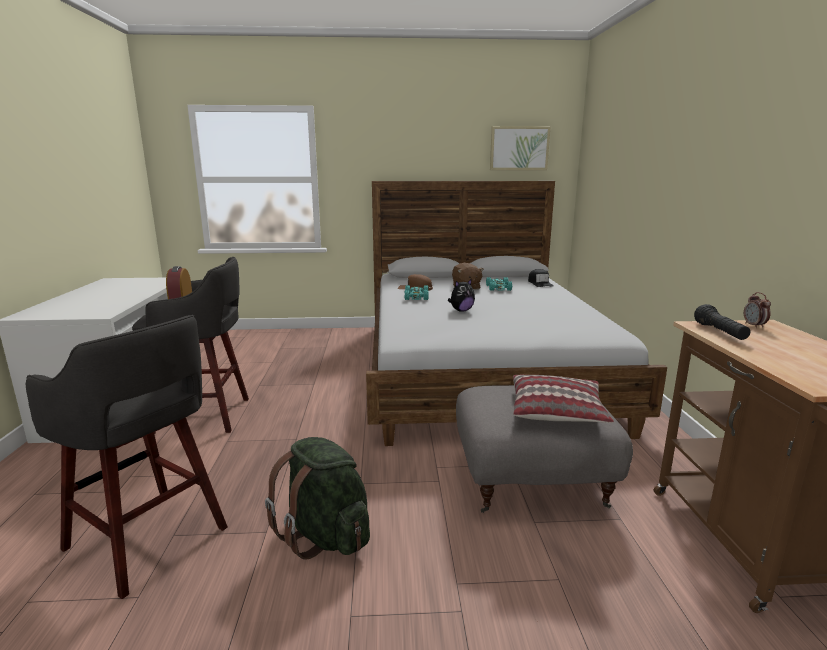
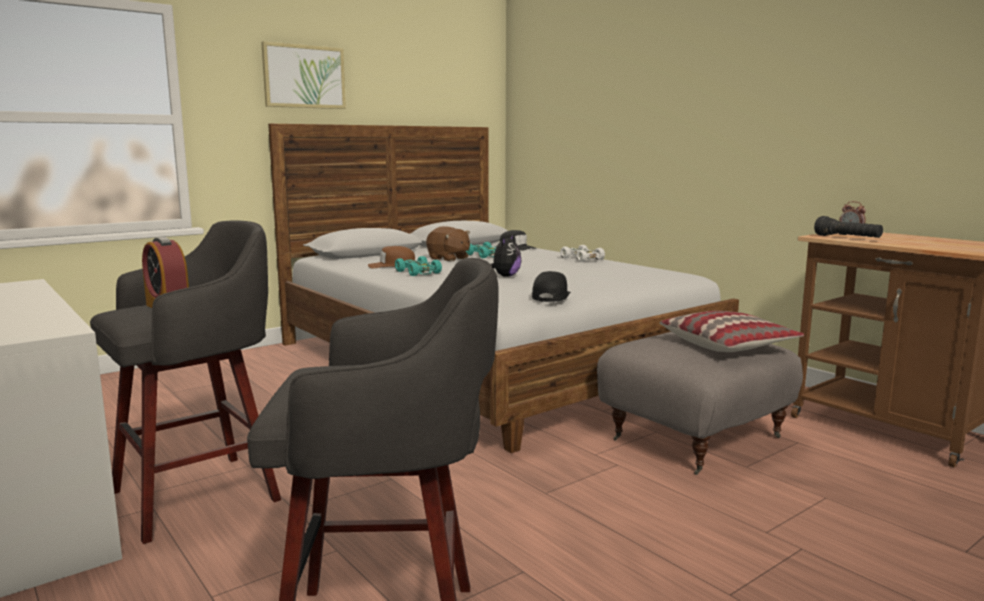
camera: 35 degrees left, 5 degrees down
green backpack [265,437,370,560] -> none
picture [490,126,551,170] -> picture moved to [261,41,346,109]
none -> black cap [532,271,571,302]
none -> white toy car [560,245,605,262]

